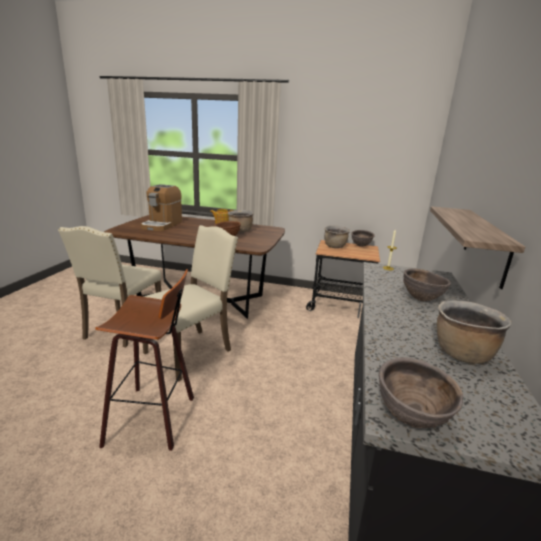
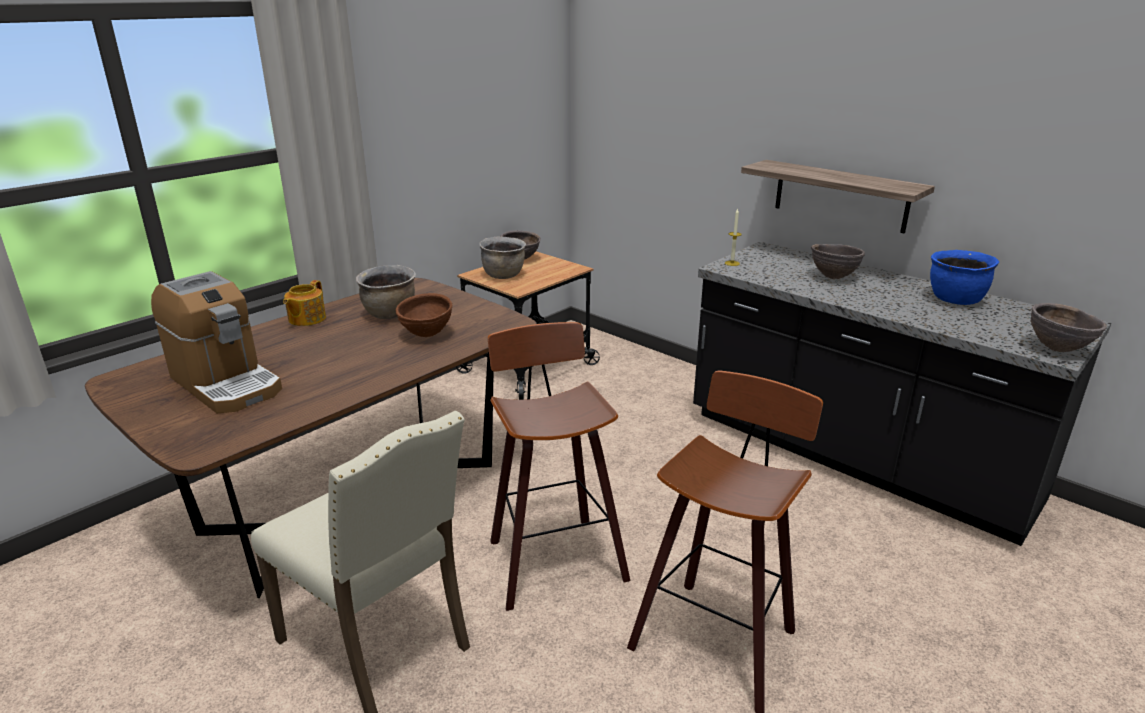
camera: 60 degrees left, 5 degrees up
beige chair [143,225,238,382] -> stool [488,322,630,611]
brown cooking pot [437,300,512,364] -> blue cooking pot [930,250,999,305]

